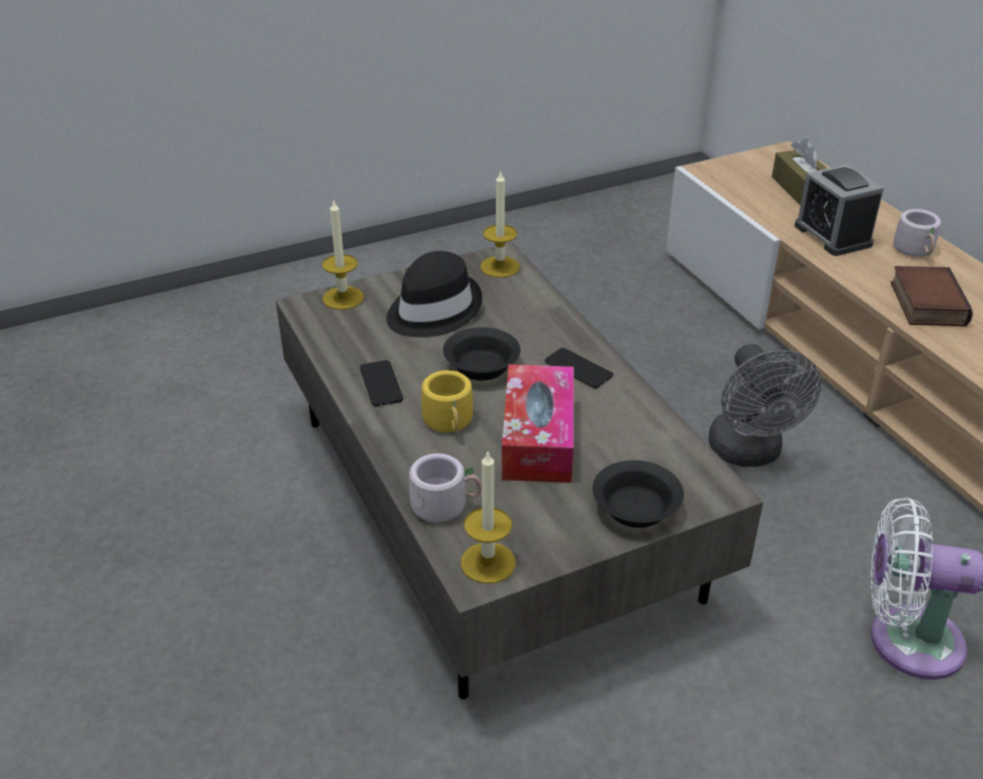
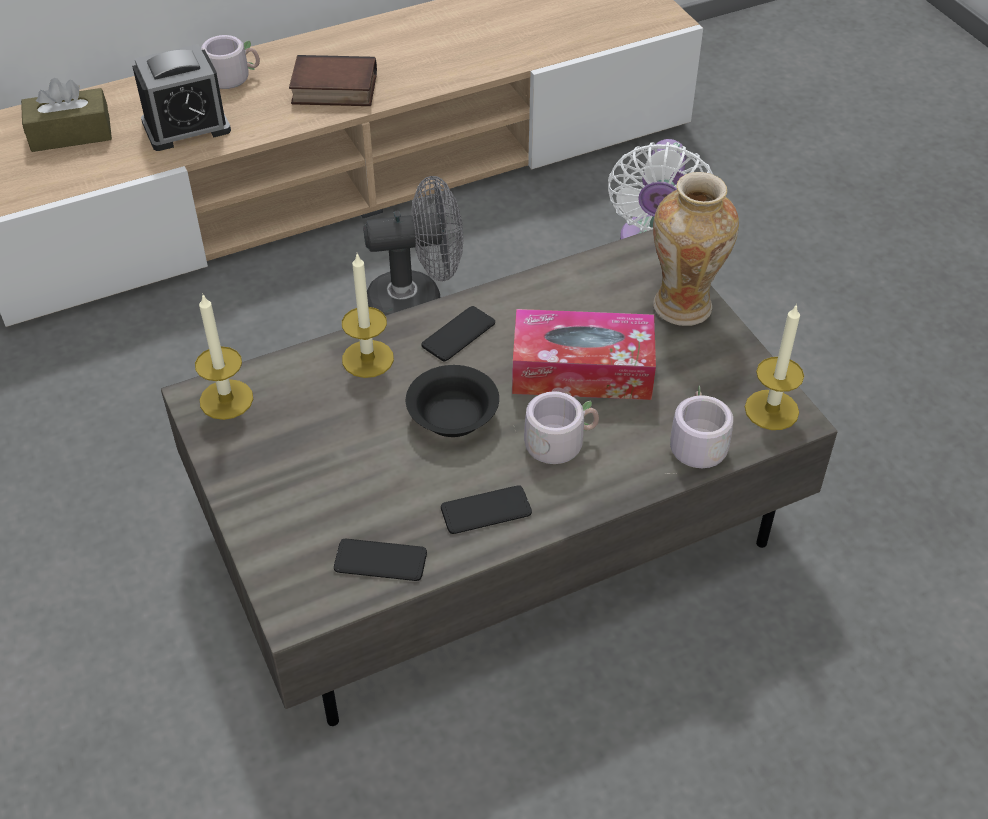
camera: 90 degrees left, 10 degrees up
candle [322,199,364,310] -> candle moved to [342,253,394,378]
black hat [386,251,482,337] -> none
yellow mug [421,370,473,433] -> grey mug [513,391,599,464]
black bowl [592,460,684,528] -> vase [653,172,739,326]
none -> phone [334,539,427,581]

